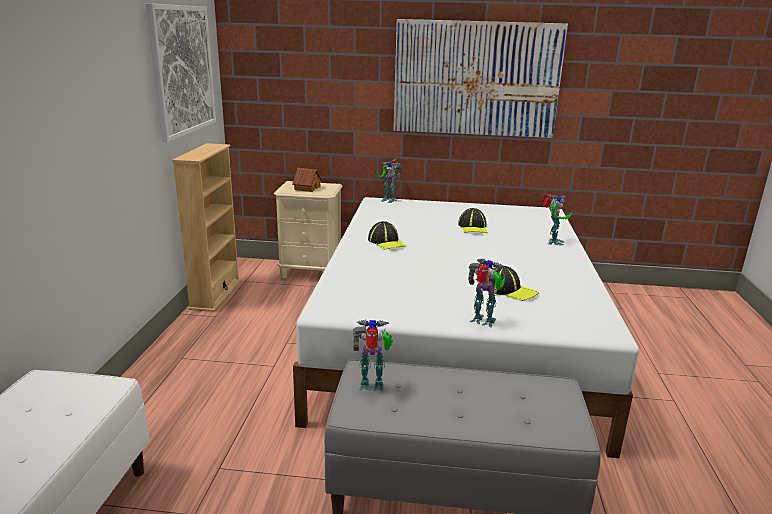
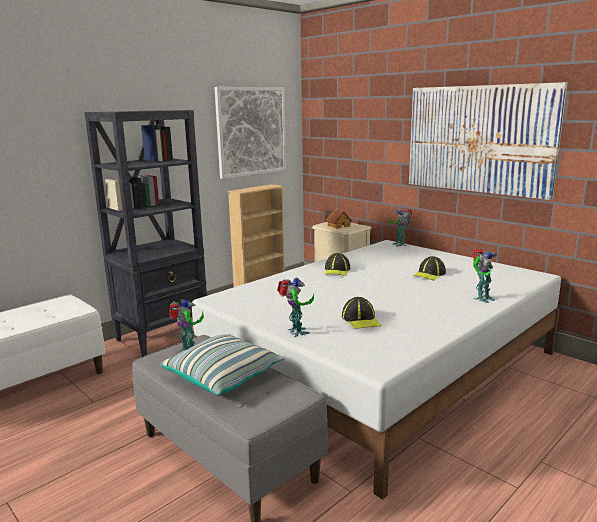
camera: 40 degrees right, 5 degrees down
none -> black bookcase [84,110,207,357]
none -> pillow [160,334,284,395]

